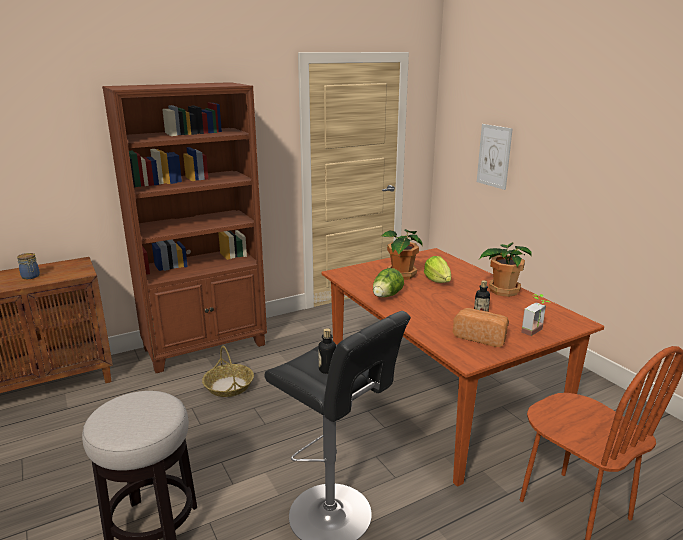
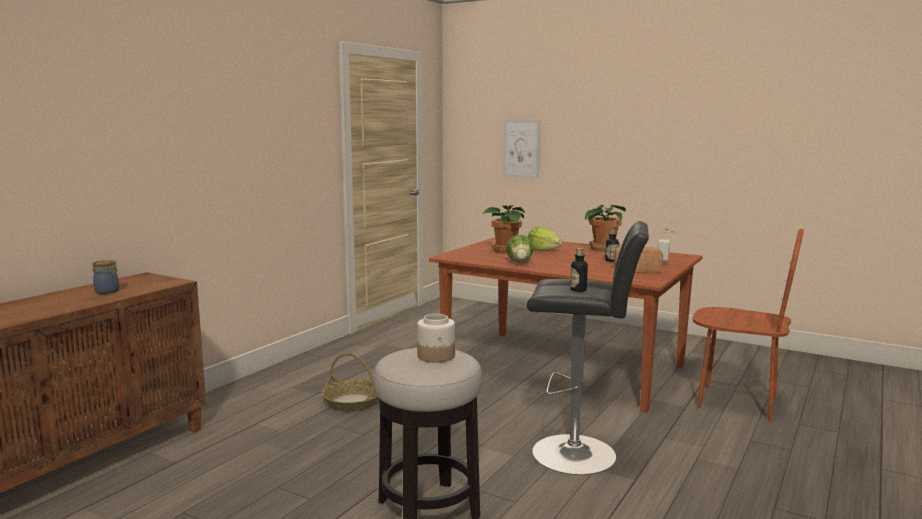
camera: 30 degrees left, 10 degrees down
brown bookcase [102,82,267,373] -> none
none -> jar [417,314,455,363]

